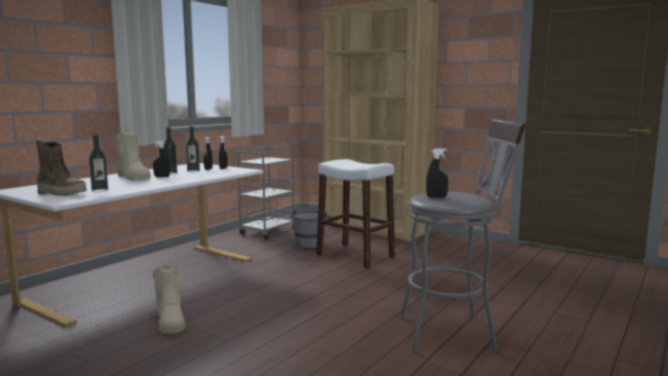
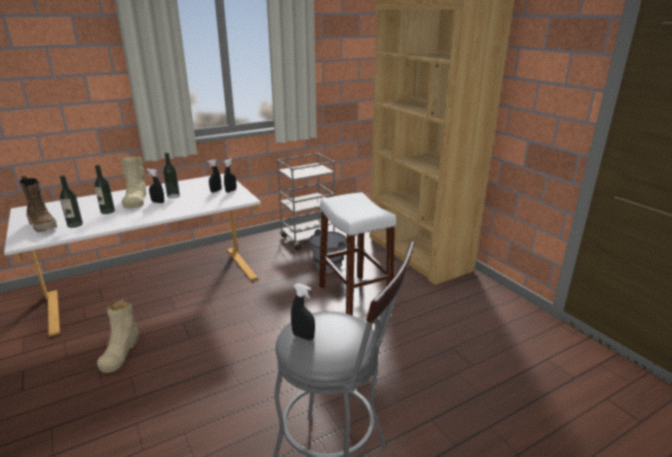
camera: 25 degrees right, 15 degrees up
bottle [186,126,200,172] -> bottle moved to [94,165,115,214]

